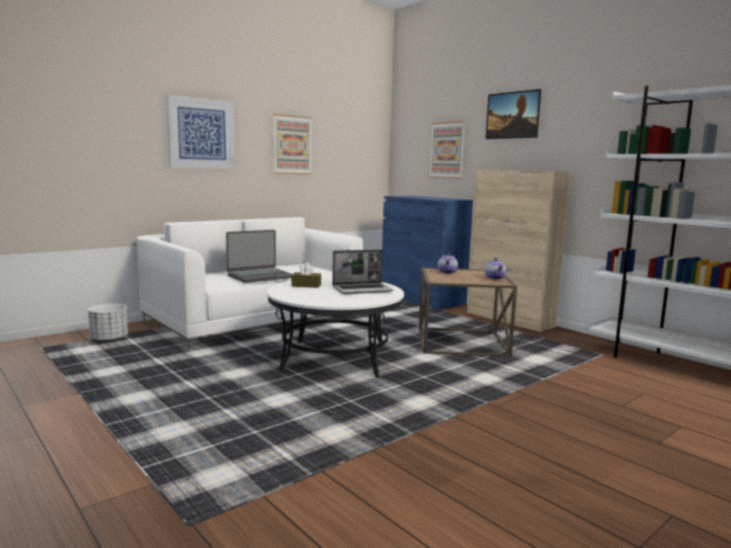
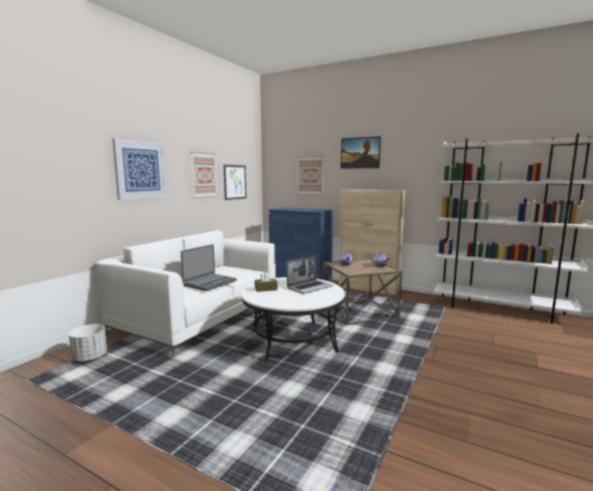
camera: 20 degrees left, 0 degrees up
none -> picture [224,165,247,200]

